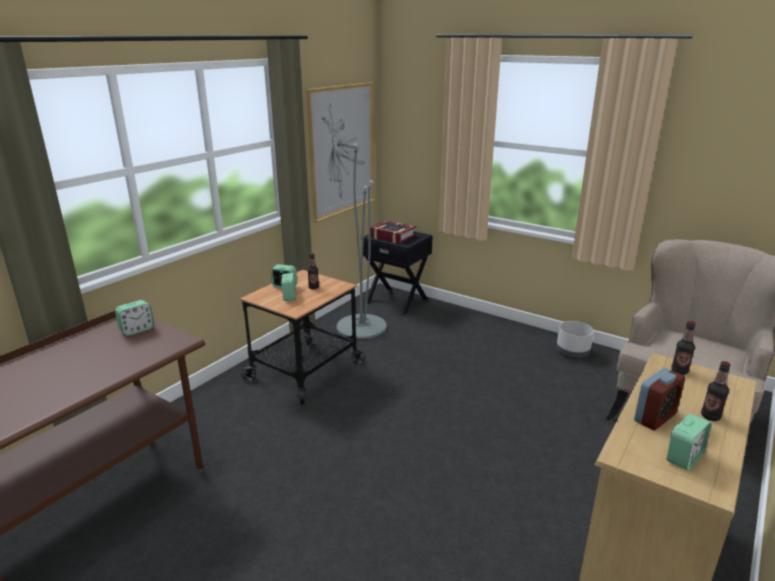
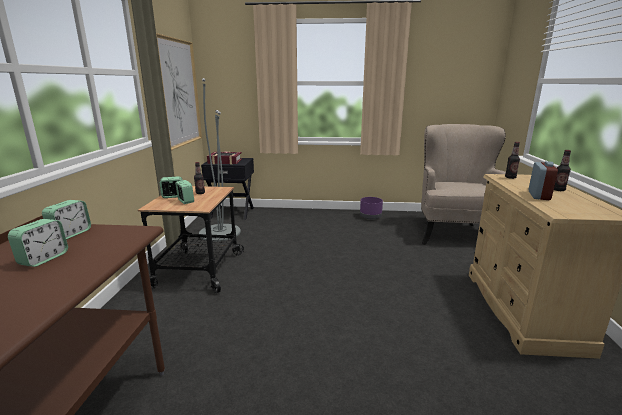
camera: 30 degrees left, 5 degrees down
grey planter [556,321,594,358] -> purple planter [360,197,383,219]
alarm clock [666,414,711,471] -> alarm clock moved to [8,219,68,267]

